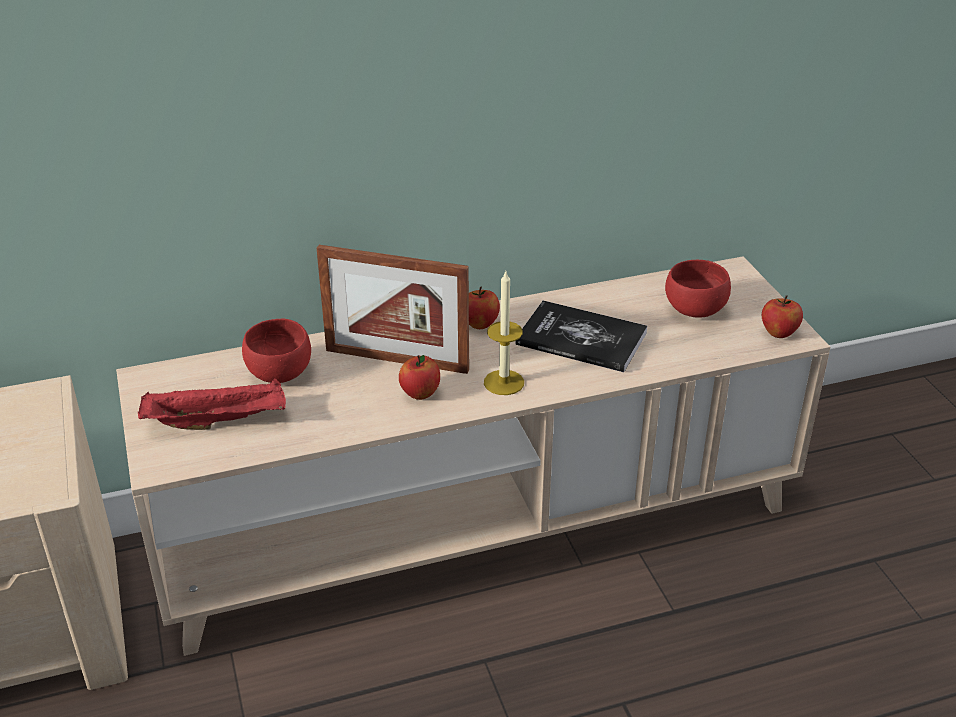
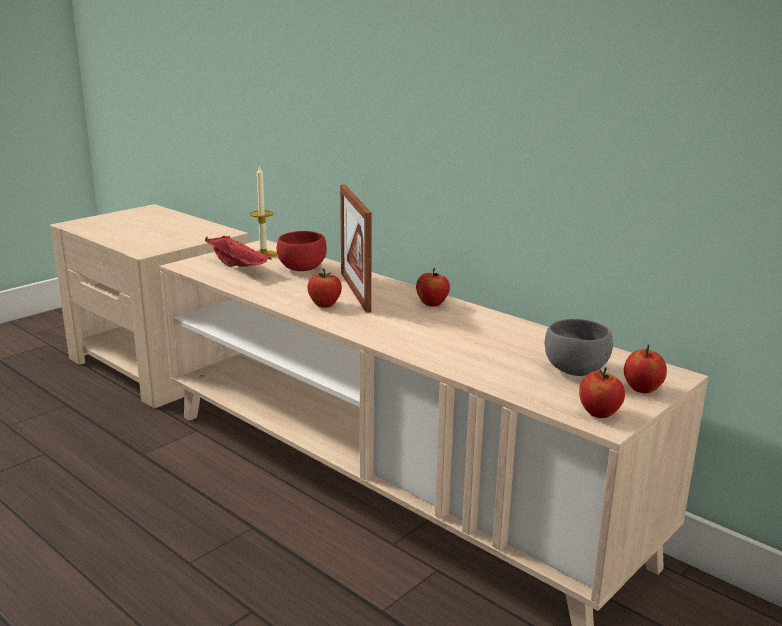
camera: 60 degrees right, 15 degrees down
candle [484,272,524,395] -> candle moved to [250,165,277,258]
book [515,300,647,372] -> none
red bowl [665,260,731,318] -> grey bowl [545,319,613,376]
none -> apple [624,345,667,393]

